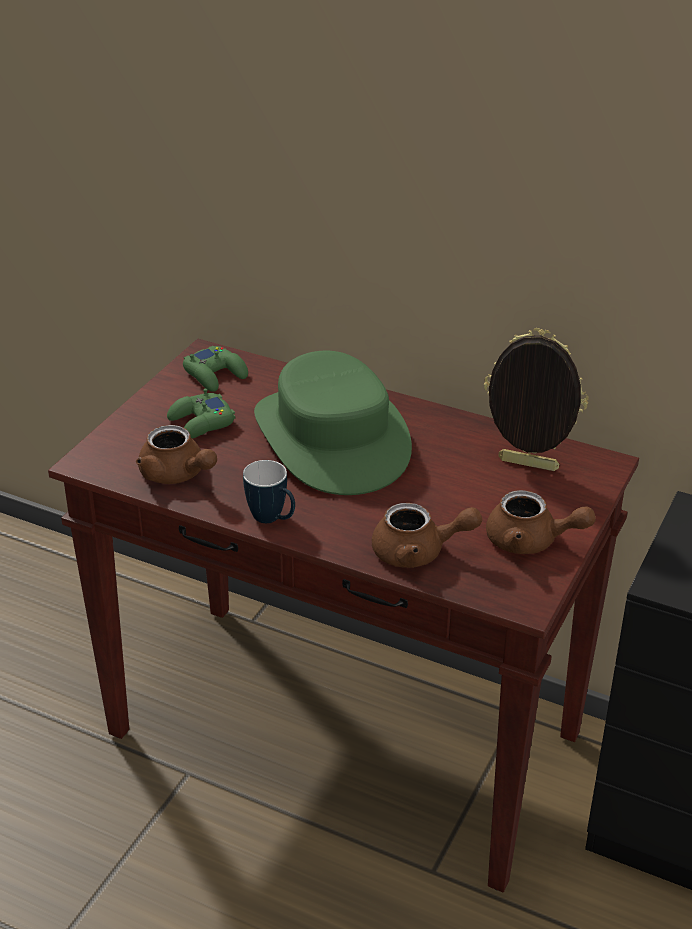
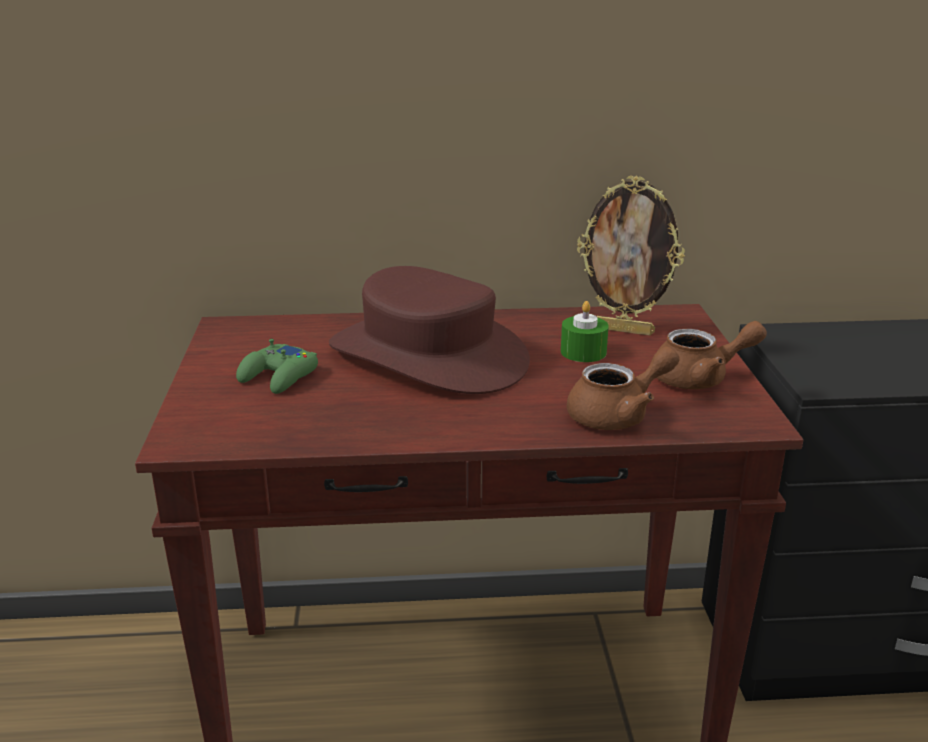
camera: 30 degrees left, 10 degrees down
brown teapot [136,425,217,484] -> none
green game controller [183,346,248,392] -> none
mug [243,460,295,523] -> none
green hat [254,351,412,495] -> brown hat [329,266,530,394]
picture frame [484,328,589,471] -> picture frame turned 150 degrees counterclockwise [577,176,685,336]
none -> green candle [561,301,609,362]

